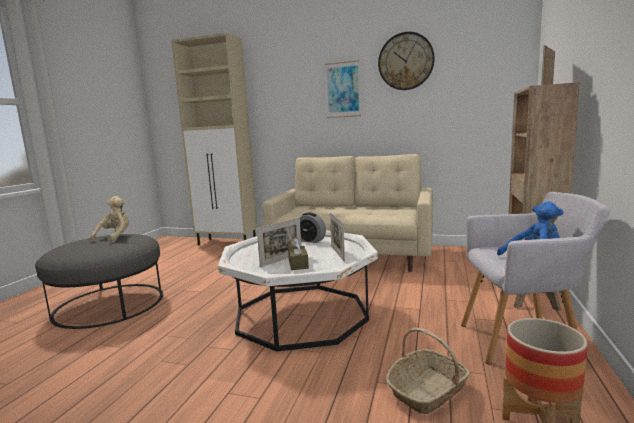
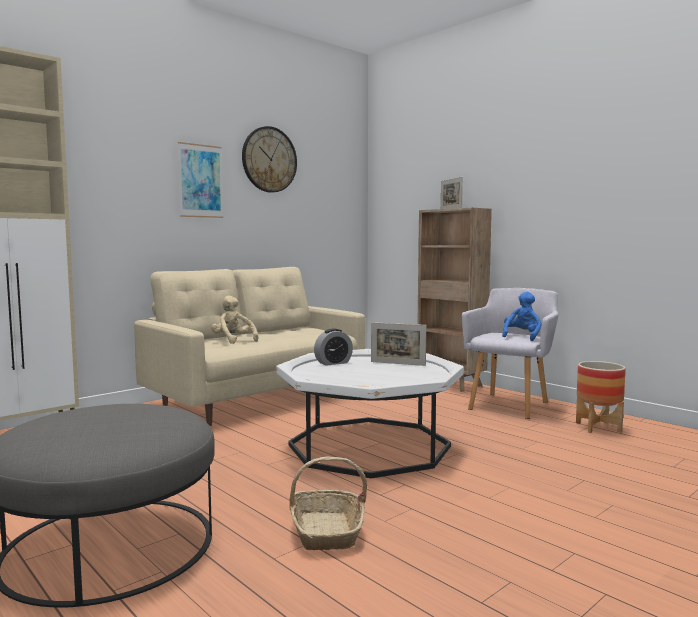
camera: 60 degrees left, 5 degrees down
beige plush toy [90,196,129,243] -> beige plush toy moved to [211,295,258,344]
picture frame [257,218,302,267] -> none
brown tissue box [288,238,309,270] -> none
basket [386,328,470,414] -> basket moved to [289,457,367,551]

